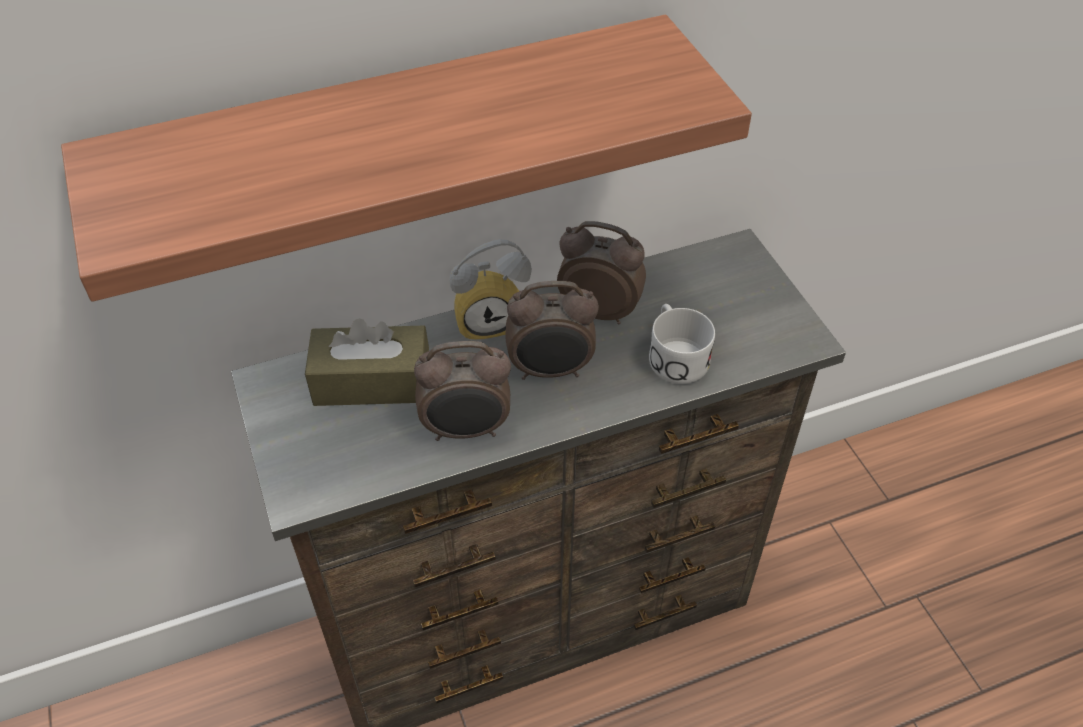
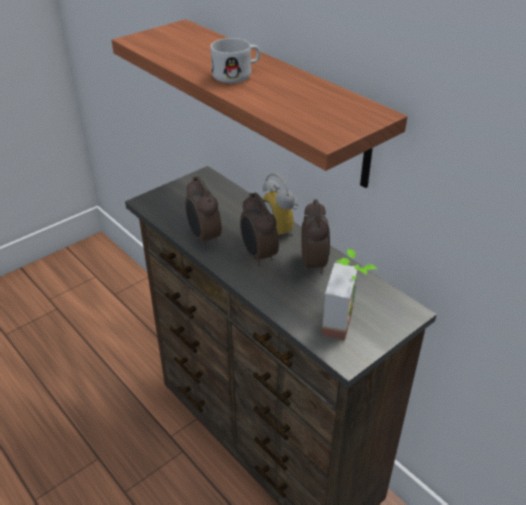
camera: 70 degrees right, 10 degrees down
brown tissue box [305,318,429,406] -> none
white mug [649,304,715,384] -> white mug moved to [211,38,260,83]
none -> potted plant [322,249,378,340]

